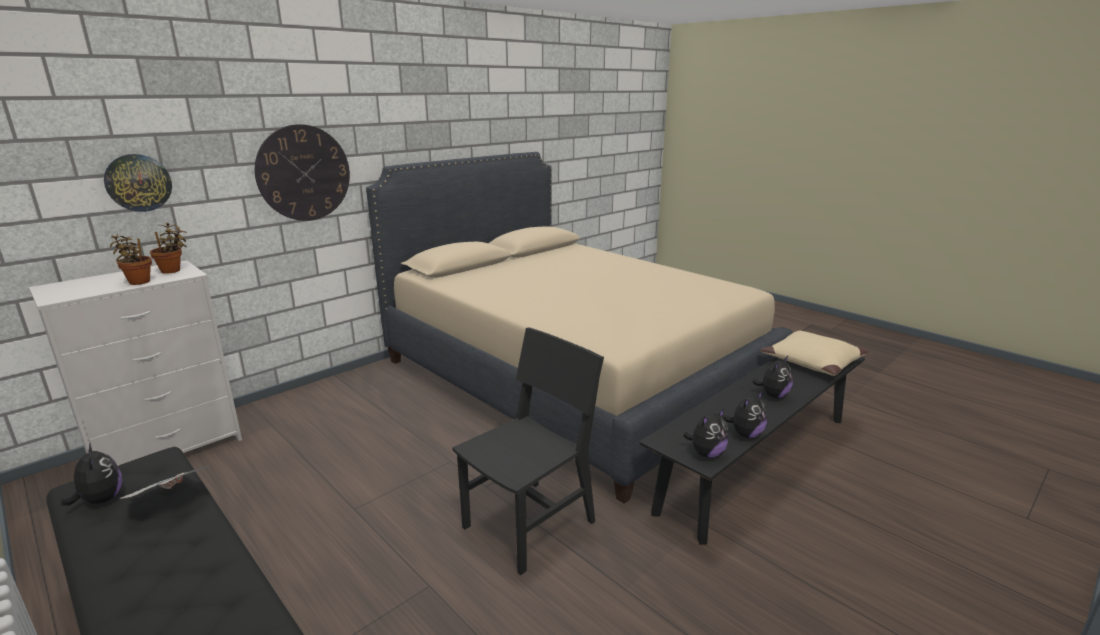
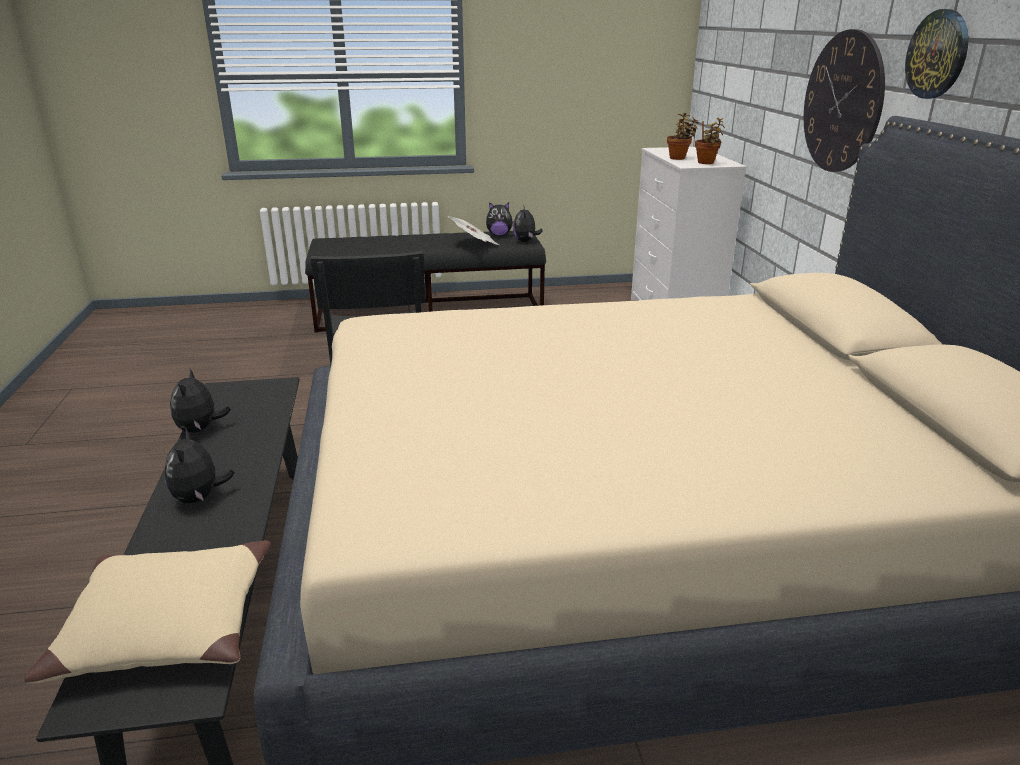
camera: 125 degrees right, 5 degrees up
wall clock [104,154,172,212] -> wall clock moved to [905,9,968,99]
plush toy [683,408,729,458] -> plush toy moved to [513,205,542,242]

